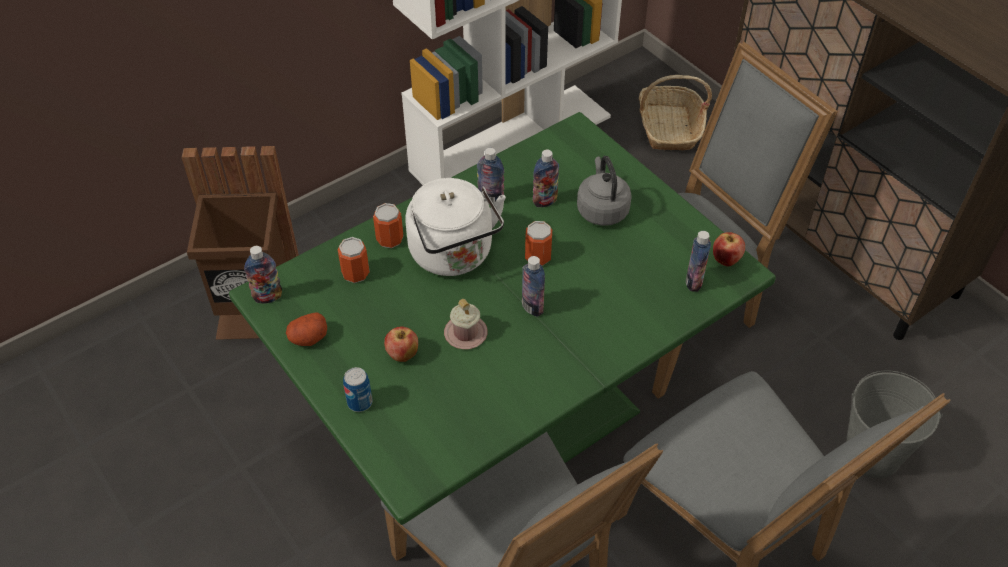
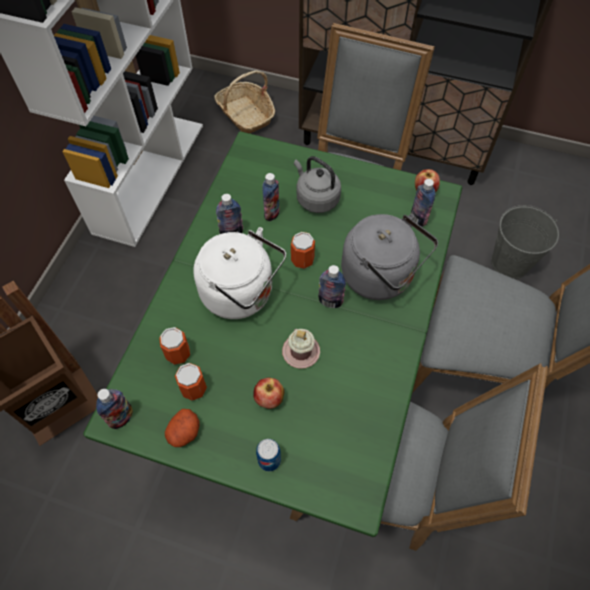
camera: 35 degrees left, 10 degrees up
can [373,203,404,248] -> can moved to [175,363,207,401]
none -> grey kettle [341,214,438,300]

